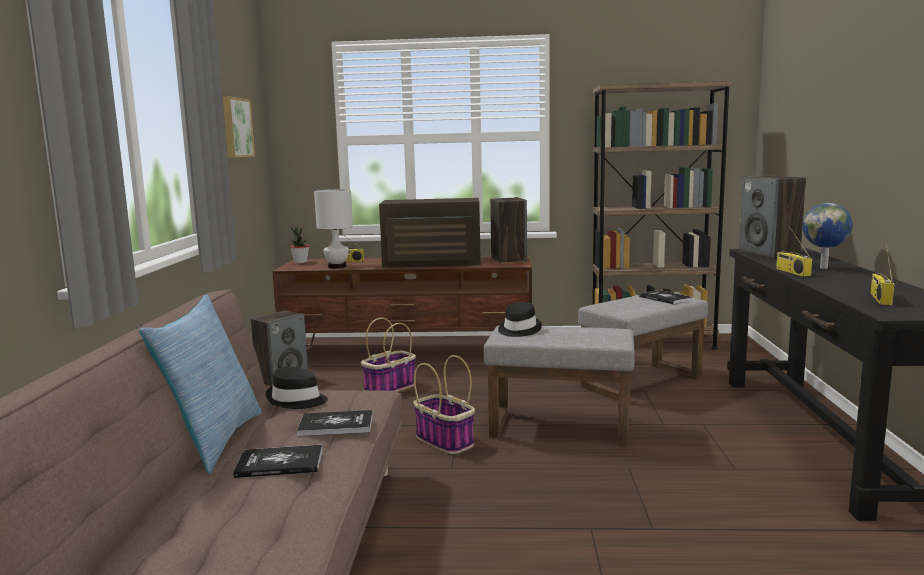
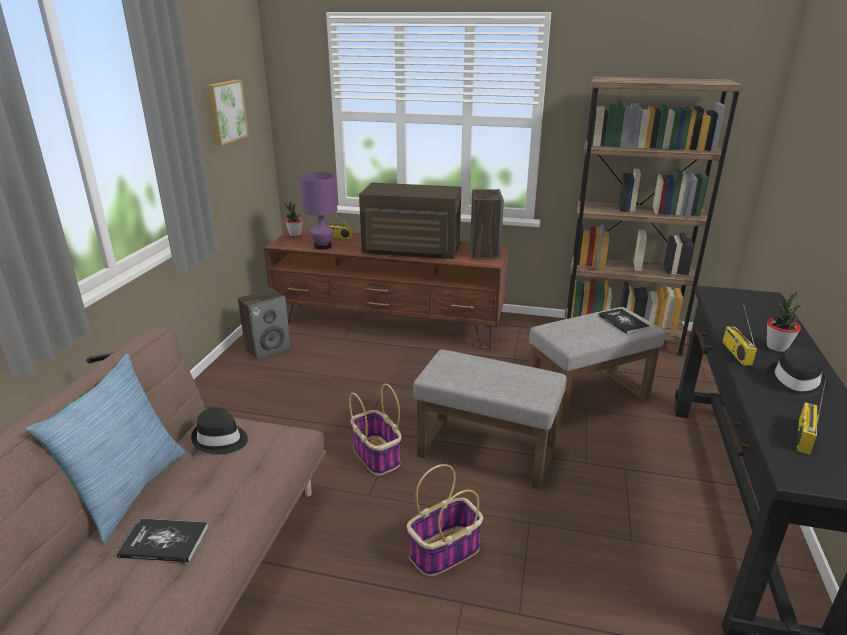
camera: 10 degrees right, 15 degrees up
book [297,410,373,436] -> none
white table lamp [314,189,353,268] -> purple table lamp [300,172,337,250]
basket [361,318,416,392] -> basket moved to [407,464,483,576]
black hat [498,302,542,337] -> black hat moved to [766,347,828,401]
speaker [739,176,806,258] -> none
globe [803,203,853,269] -> potted plant [767,291,801,352]

